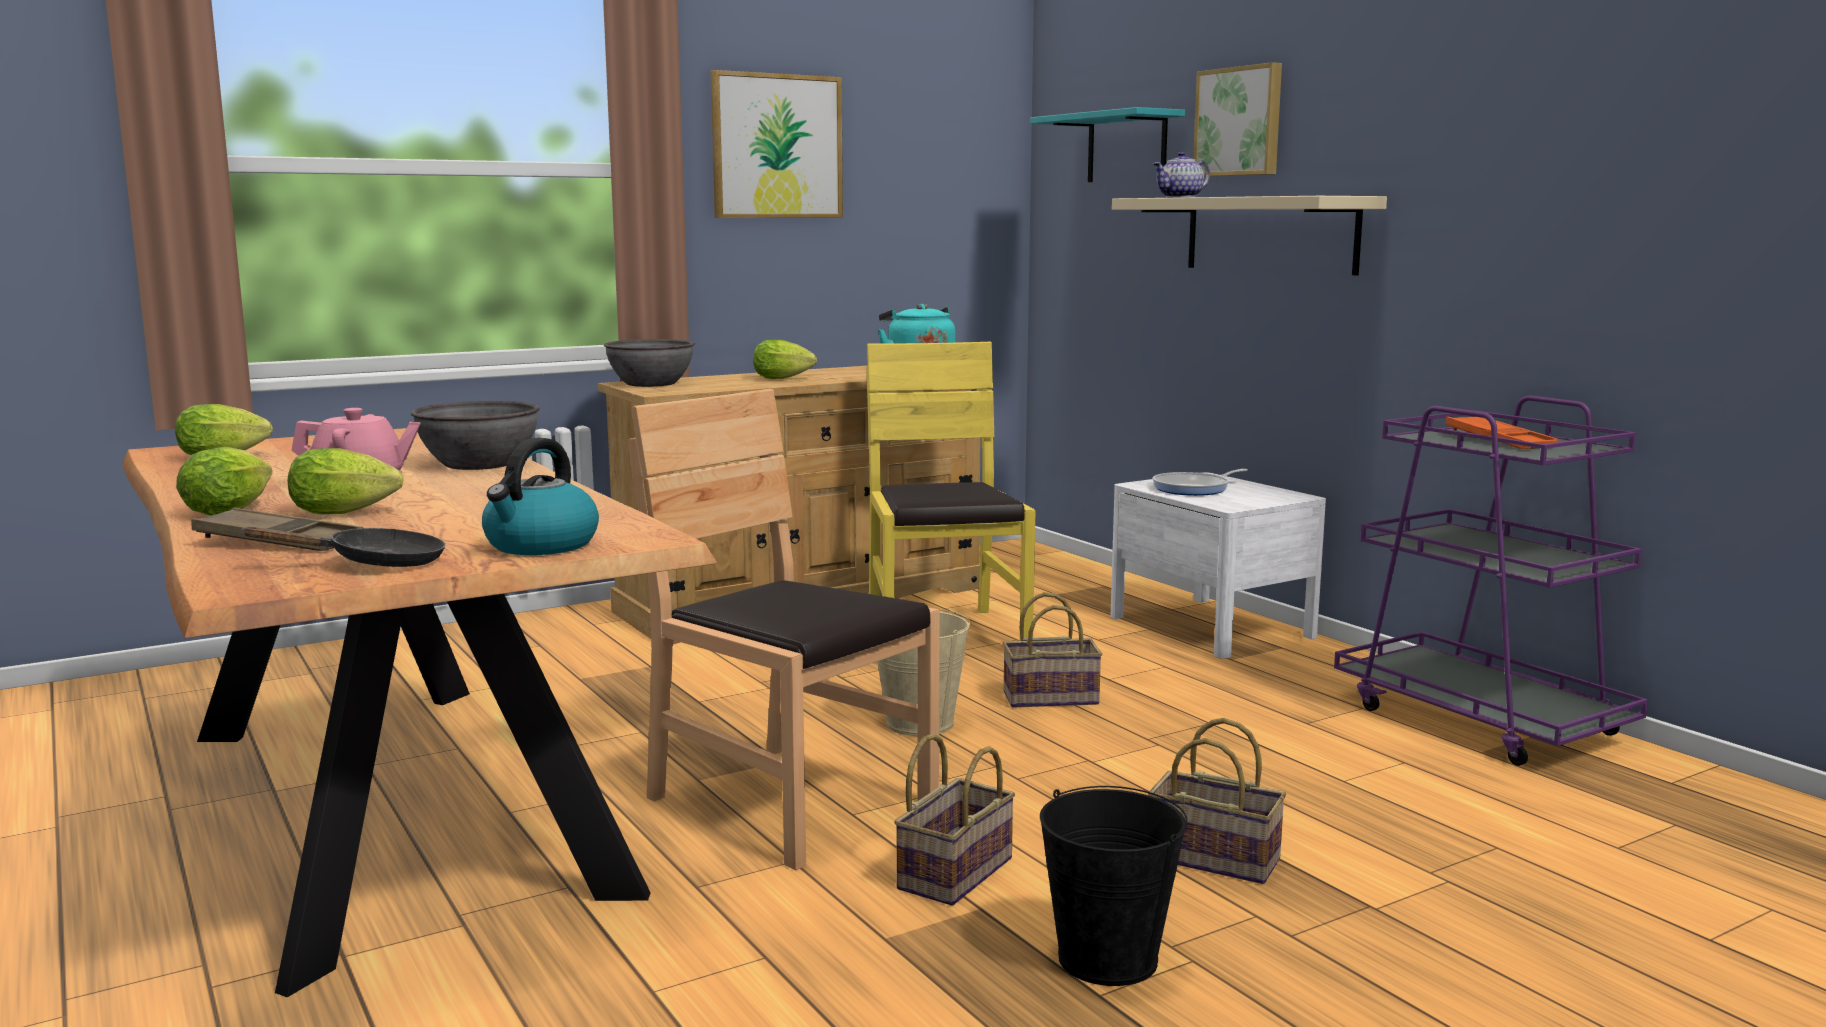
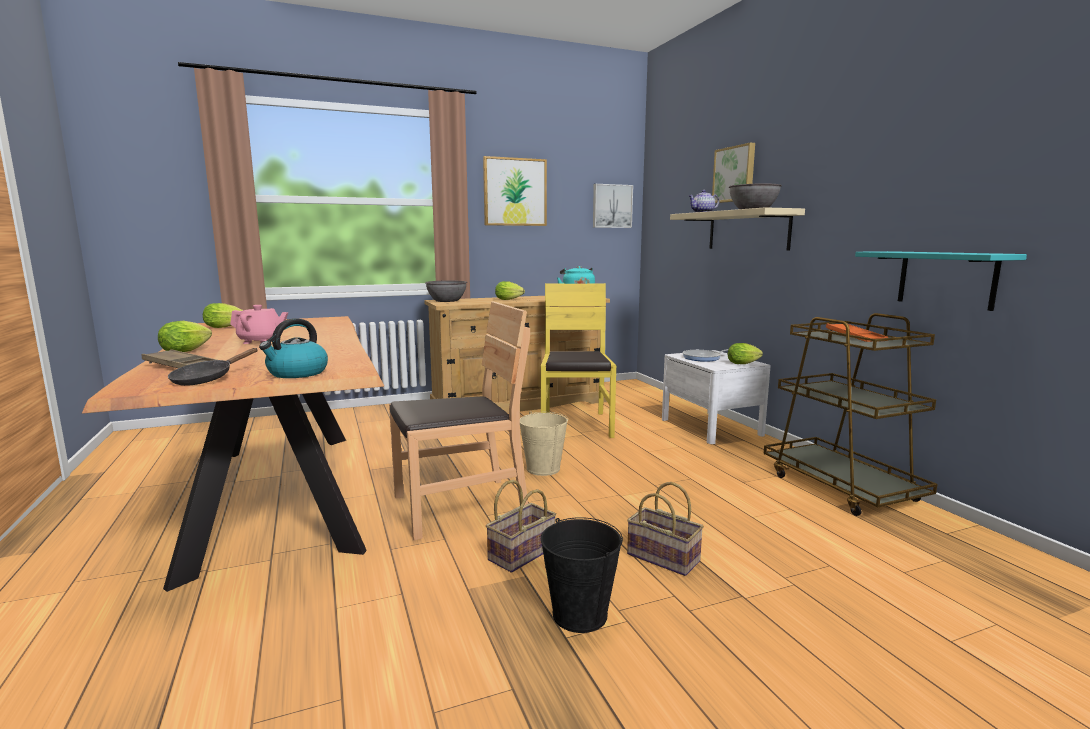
camera: 10 degrees right, 0 degrees up
black frying pan [241,527,446,567] -> black frying pan turned 120 degrees clockwise [168,348,258,386]
lettuce [288,448,404,514] -> lettuce moved to [728,343,763,364]
grey bowl [411,401,540,470] -> grey bowl moved to [729,183,782,209]
brown chair [629,389,940,870] -> brown chair turned 105 degrees clockwise [389,301,530,540]
basket [1003,592,1102,708] -> none
turquoise shelf [1030,107,1185,182] -> turquoise shelf moved to [855,251,1027,311]
purple cart [1334,395,1648,766] -> brown cart [764,313,938,516]
none -> picture [593,184,633,228]

